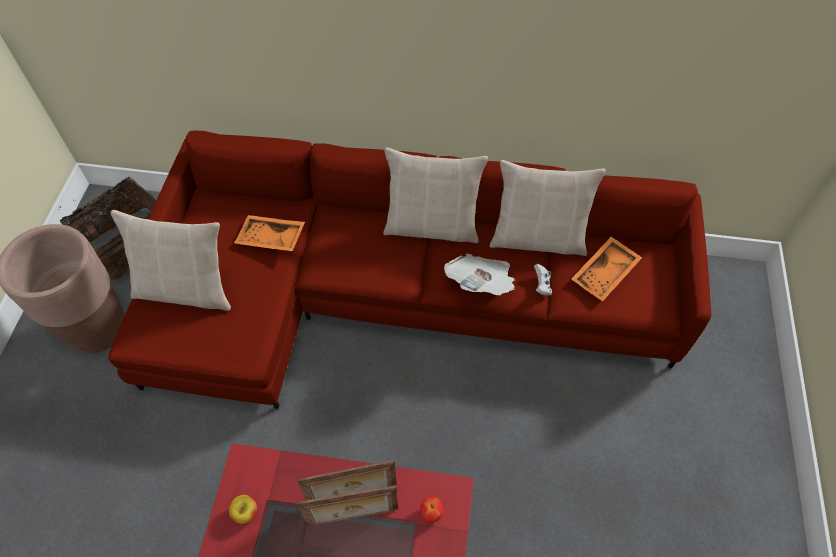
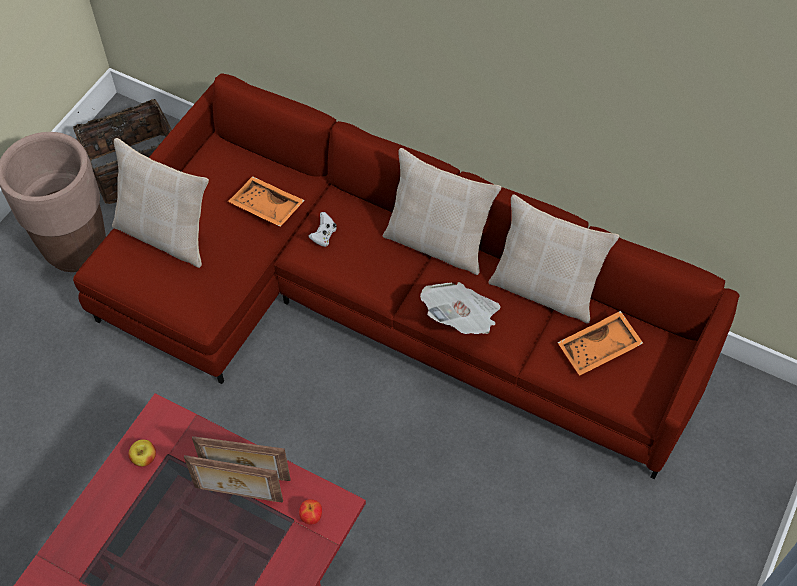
camera: 20 degrees right, 0 degrees up
white game controller [534,264,552,296] -> white game controller moved to [308,212,337,247]

